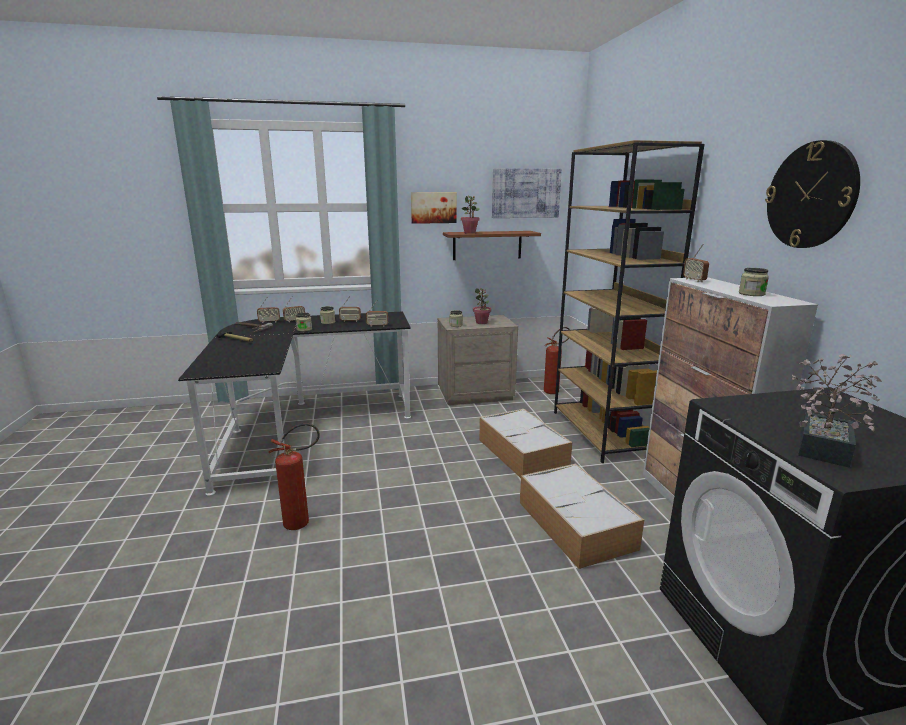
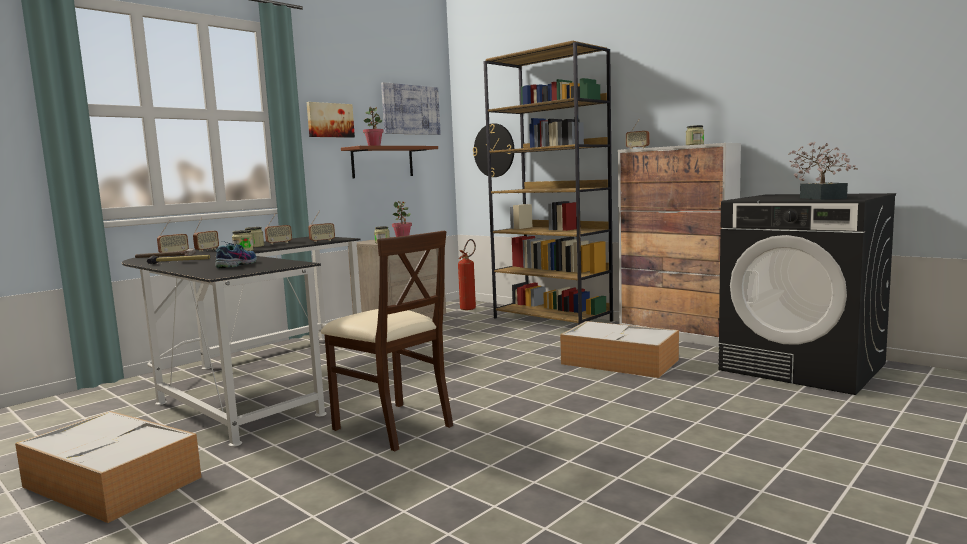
camera: 35 degrees left, 10 degrees down
fire extinguisher [269,423,320,530] -> beige chair [321,231,453,452]
storage box [479,409,572,478] -> storage box moved to [15,411,202,523]
wall clock [765,140,860,248] -> wall clock moved to [473,123,514,177]
none -> shoe [215,241,257,268]

